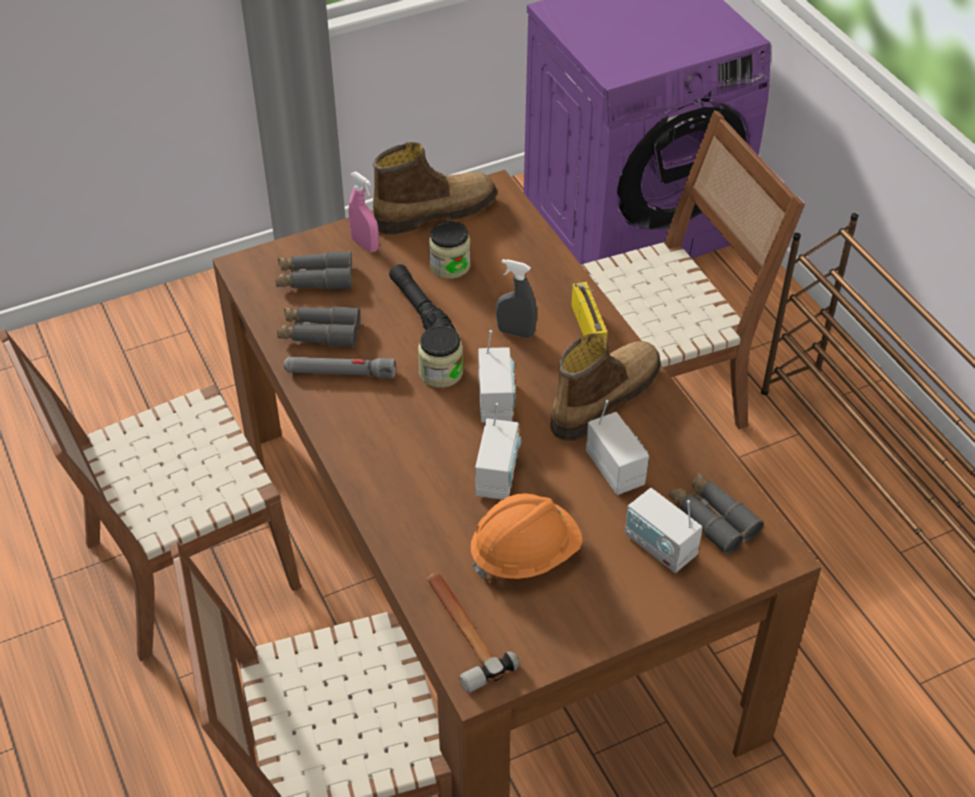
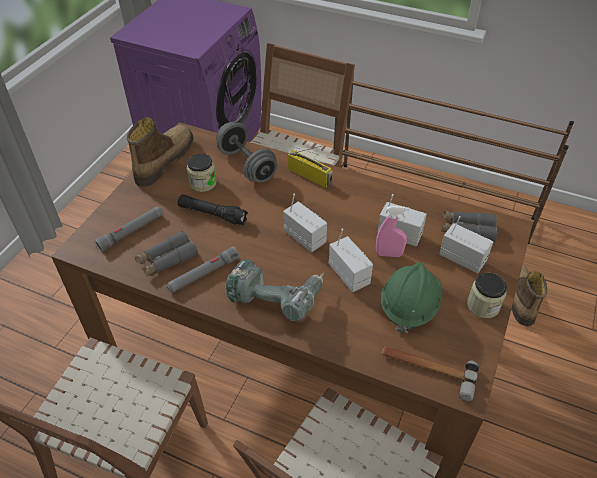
camera: 40 degrees left, 0 degrees up
grey binoculars [276,251,352,290] -> grey flashlight [95,206,163,251]
pink spray bottle [349,172,379,252] -> pink spray bottle moved to [376,206,409,257]
jar [418,326,463,388] -> jar moved to [467,273,507,318]
orange hard hat [471,493,582,579] -> green hard hat [381,262,442,334]
grey spray bottle [496,259,537,338] -> none
boot [550,333,661,441] -> boot moved to [511,264,547,326]
radio [625,488,703,573] -> radio turned 150 degrees counterclockwise [439,216,493,274]
none -> grey dumbbell [216,122,277,183]
none -> power drill [226,259,324,321]

